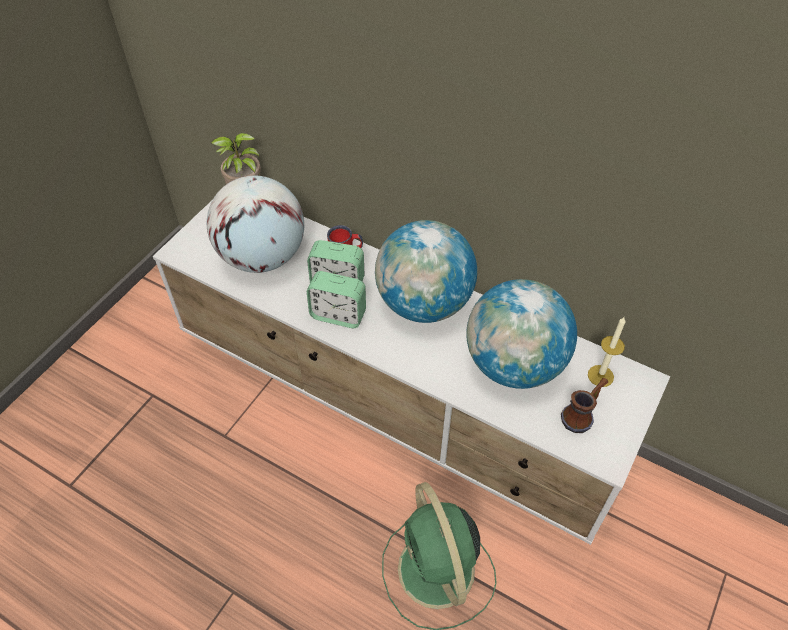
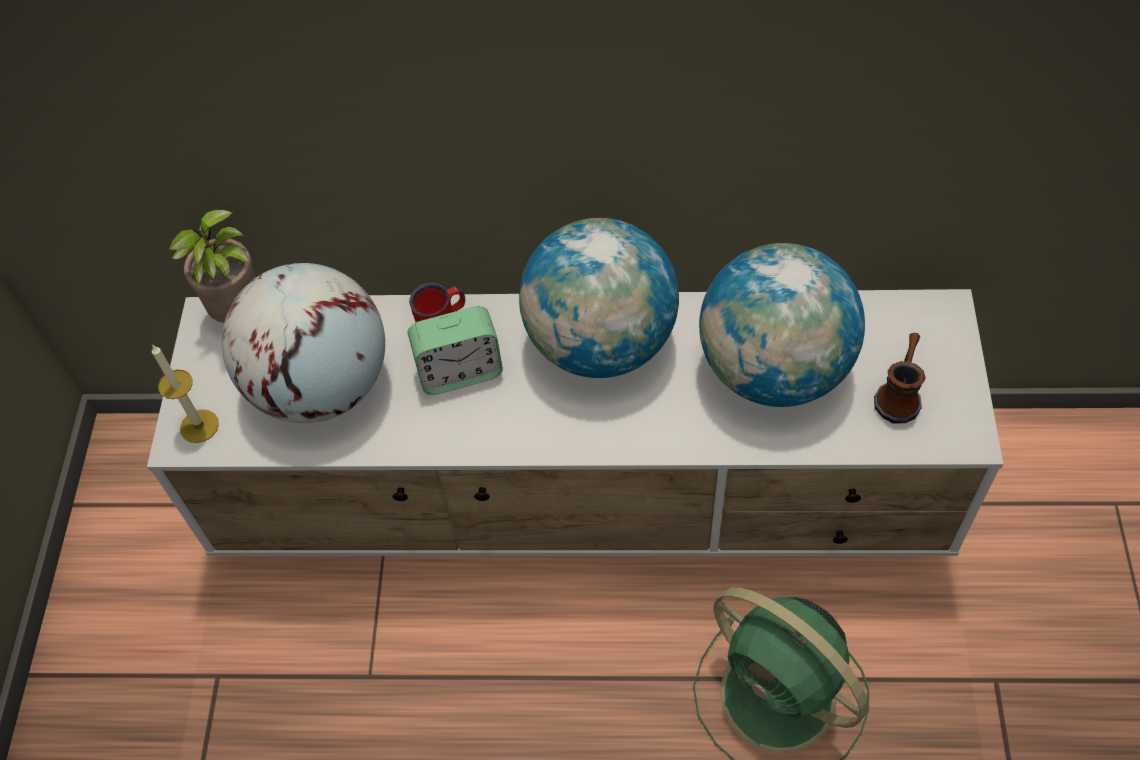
camera: 25 degrees left, 5 degrees up
alarm clock [307,271,366,328] -> none
candle [588,317,626,387] -> candle moved to [152,345,219,443]

